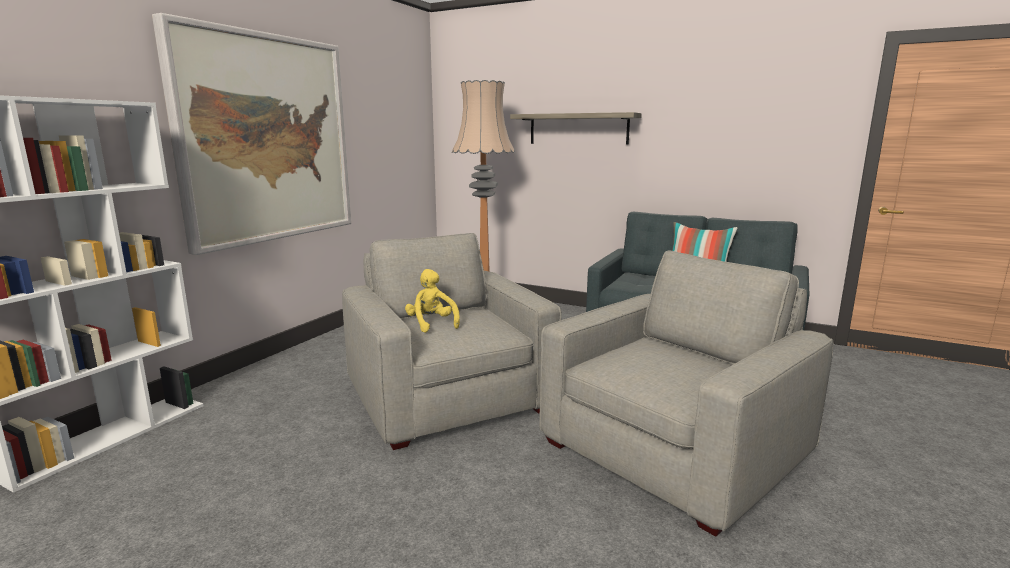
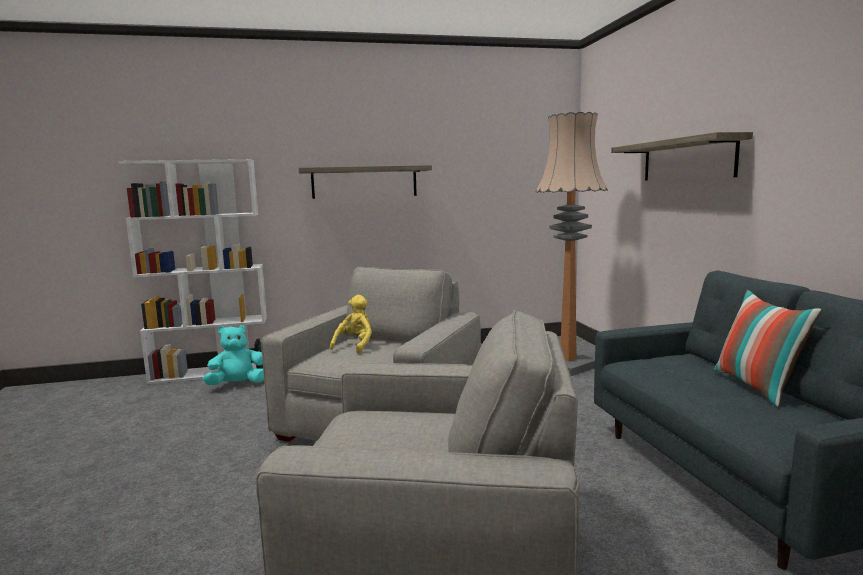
camera: 50 degrees right, 5 degrees down
picture [152,13,351,255] -> shelf [299,165,432,199]
none -> turquoise plush toy [203,325,264,385]

